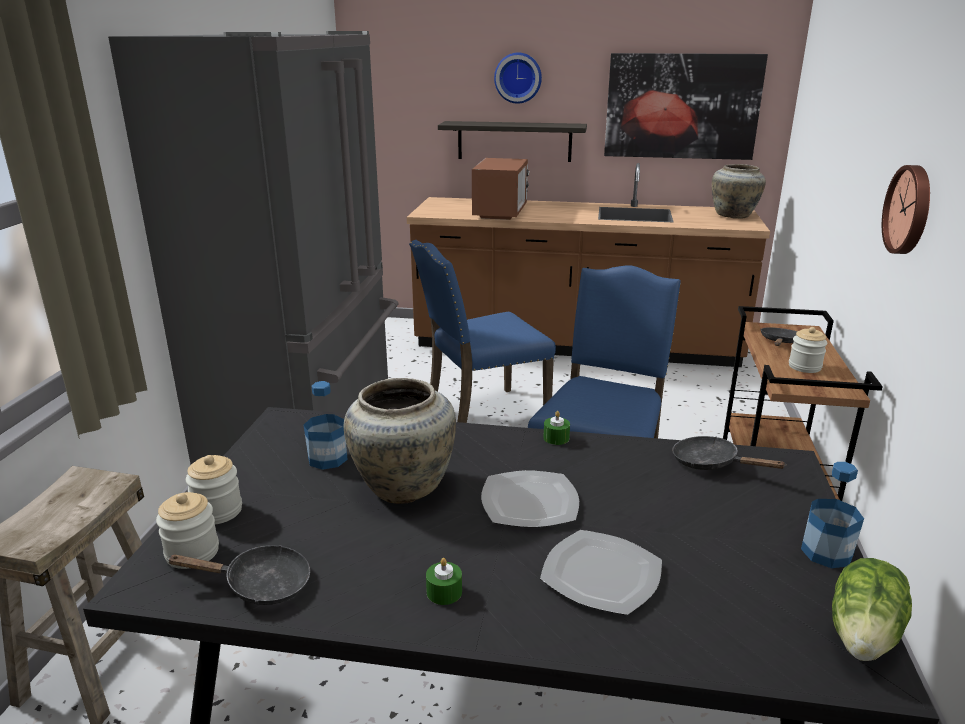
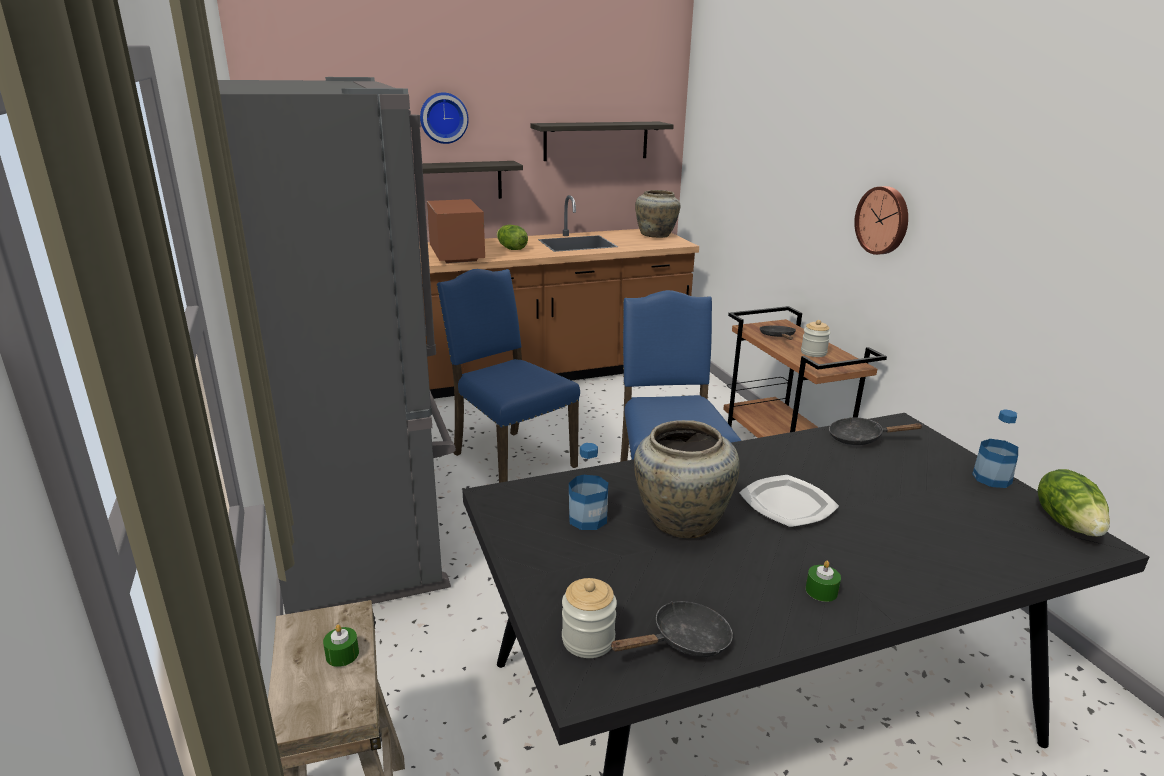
camera: 30 degrees left, 0 degrees up
jar [186,455,242,524] -> none
blue chair [409,240,556,423] -> blue chair turned 105 degrees clockwise [437,269,580,483]
plate [540,530,662,615] -> none
green candle [543,411,570,445] -> green candle moved to [323,624,359,667]
picture [604,53,768,160] -> shelf [530,122,674,161]
none -> lettuce [497,225,528,250]

